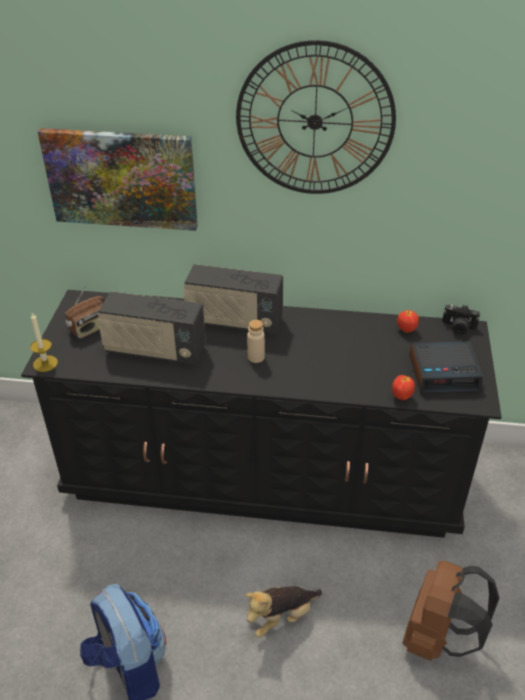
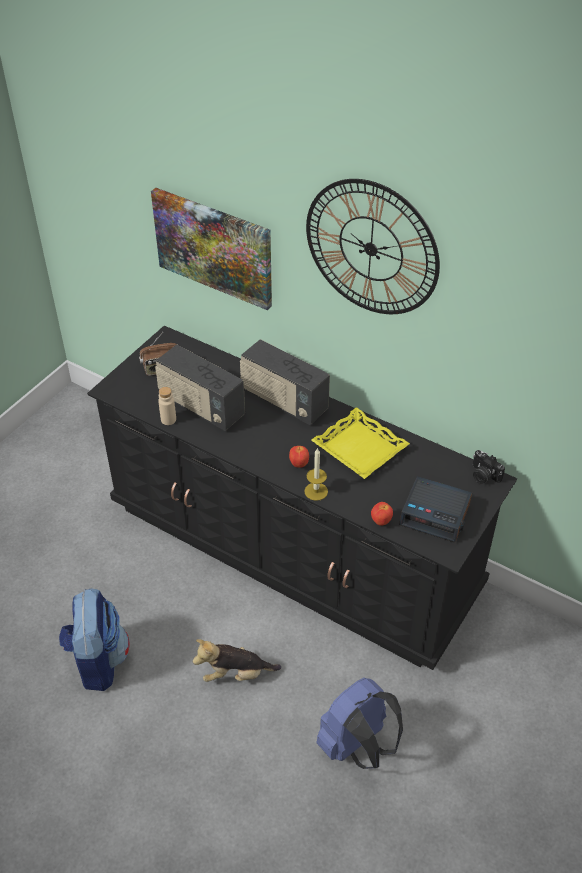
camera: 25 degrees right, 5 degrees up
candle [30,313,58,372] -> candle moved to [304,448,328,501]
beige bottle [247,320,265,363] -> beige bottle moved to [158,387,176,425]
apple [397,310,419,333] -> apple moved to [289,446,309,468]
brown backpack [403,561,499,661] -> blue backpack [316,678,403,769]
none -> yellow tray [311,407,410,479]

